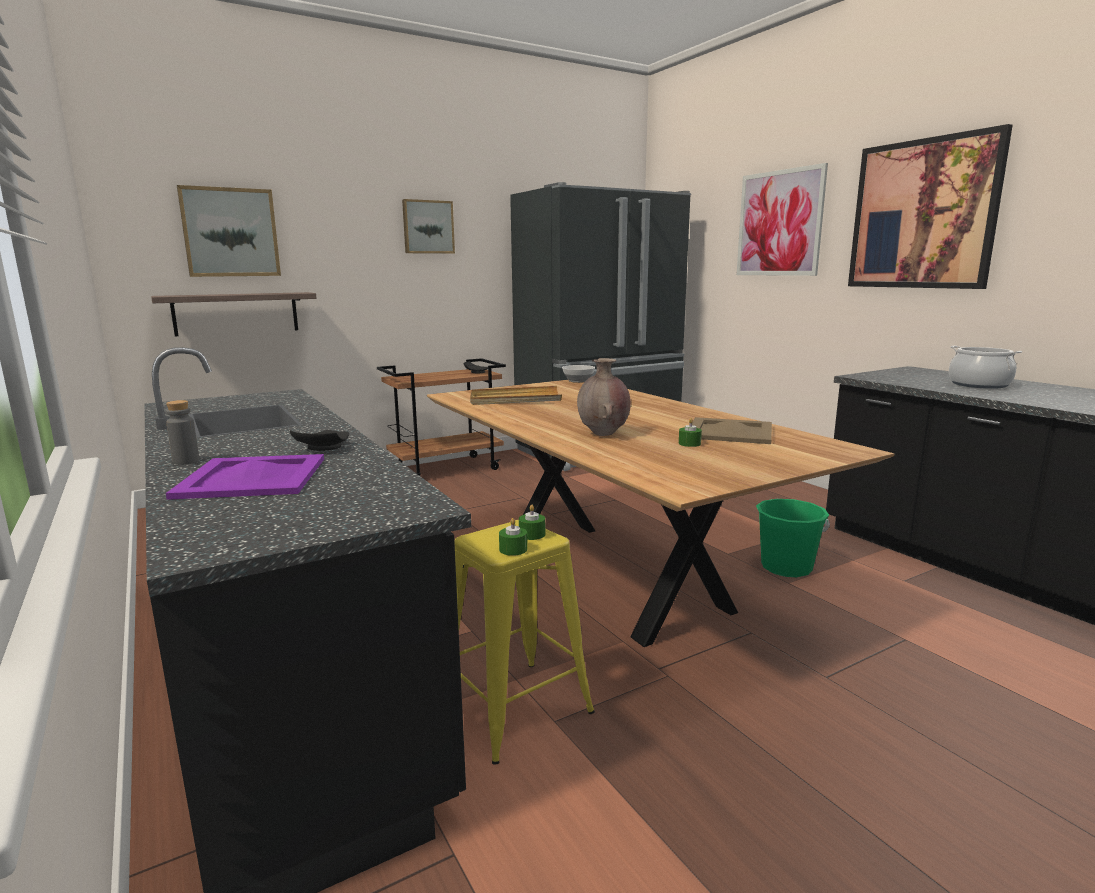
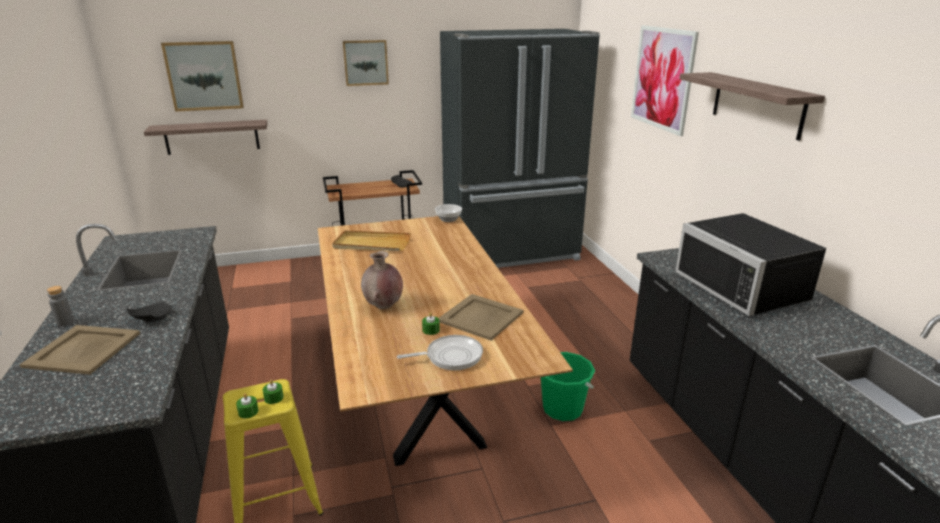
camera: 15 degrees right, 10 degrees up
purple tray [166,454,324,500] -> beige tray [20,325,140,375]
picture [848,124,1013,289] -> shelf [679,72,825,141]
cooking pot [949,346,1022,389] -> black microwave [675,213,826,316]
none -> frying pan [397,335,483,370]

